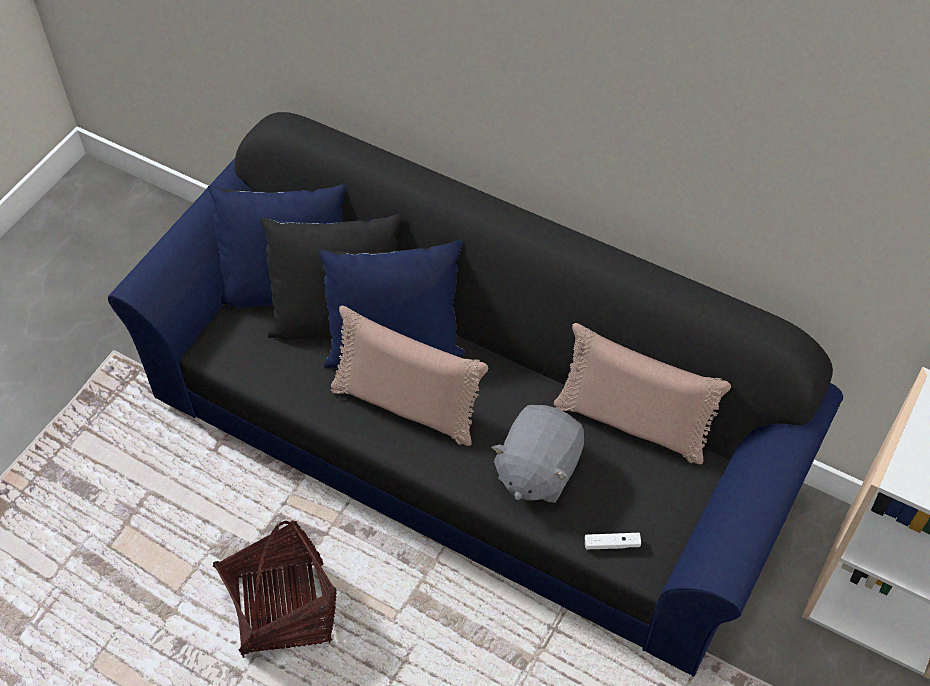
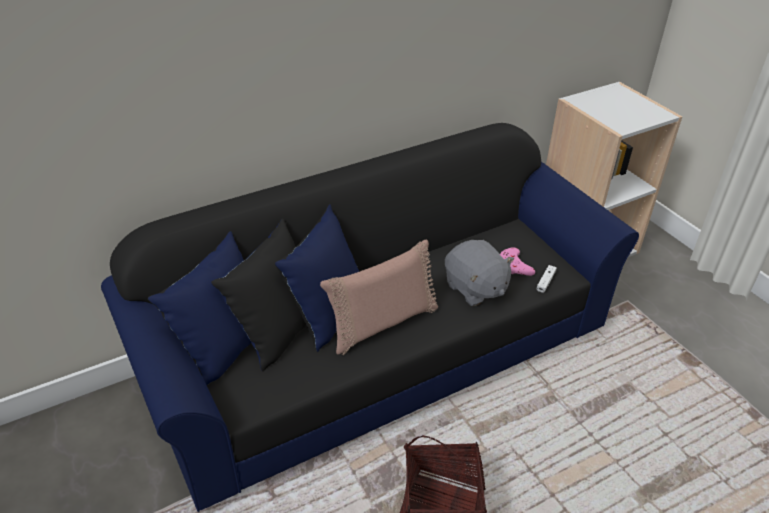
camera: 60 degrees left, 15 degrees down
beige pillow [554,323,731,464] -> none
none -> pink game controller [500,247,535,276]

